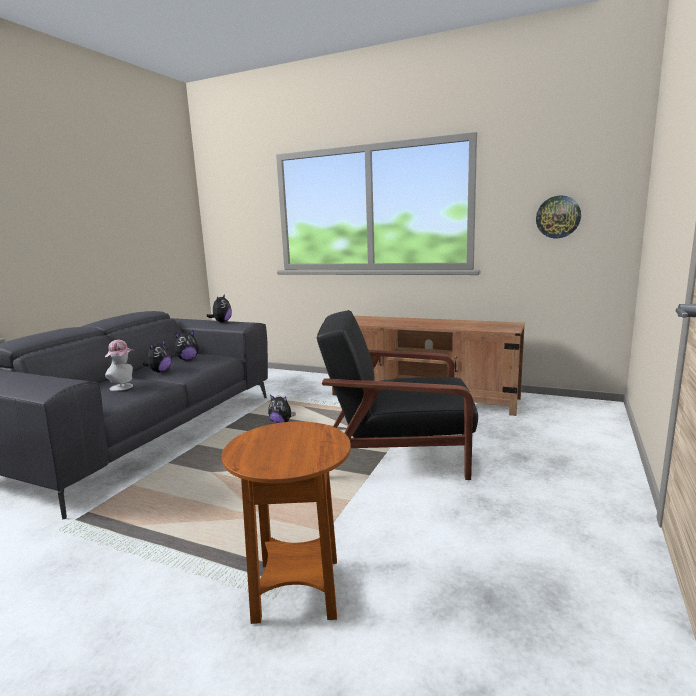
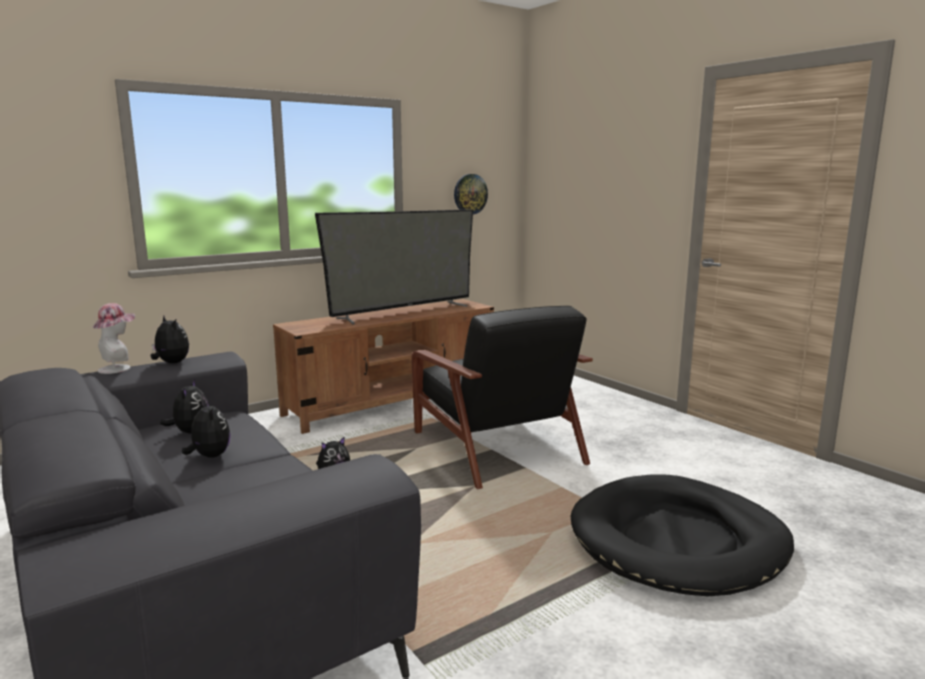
camera: 60 degrees left, 0 degrees up
hat [105,340,134,391] -> hat moved to [93,303,135,374]
brown side table [222,421,351,624] -> black dog bed [571,475,794,596]
black armchair [317,310,478,480] -> black armchair turned 60 degrees counterclockwise [411,306,593,489]
none -> television [315,209,473,325]

